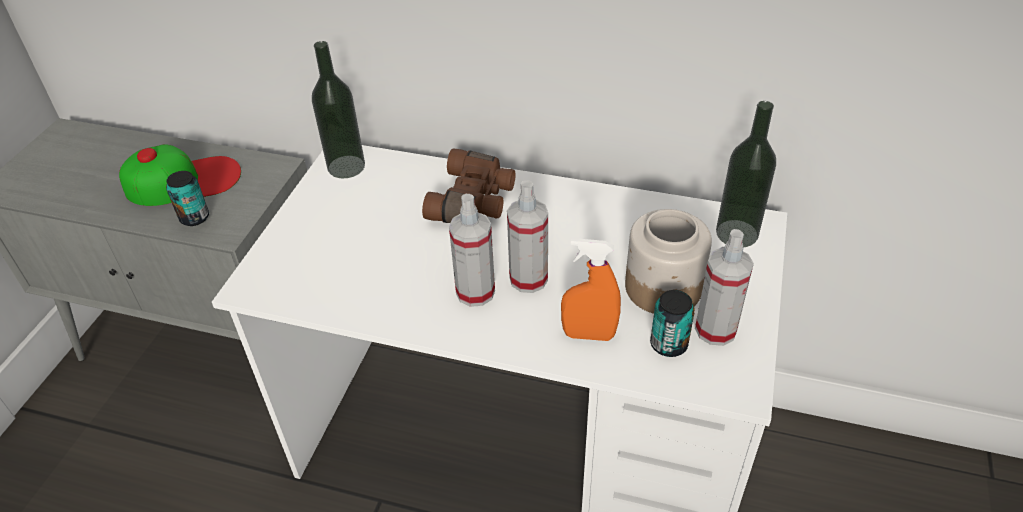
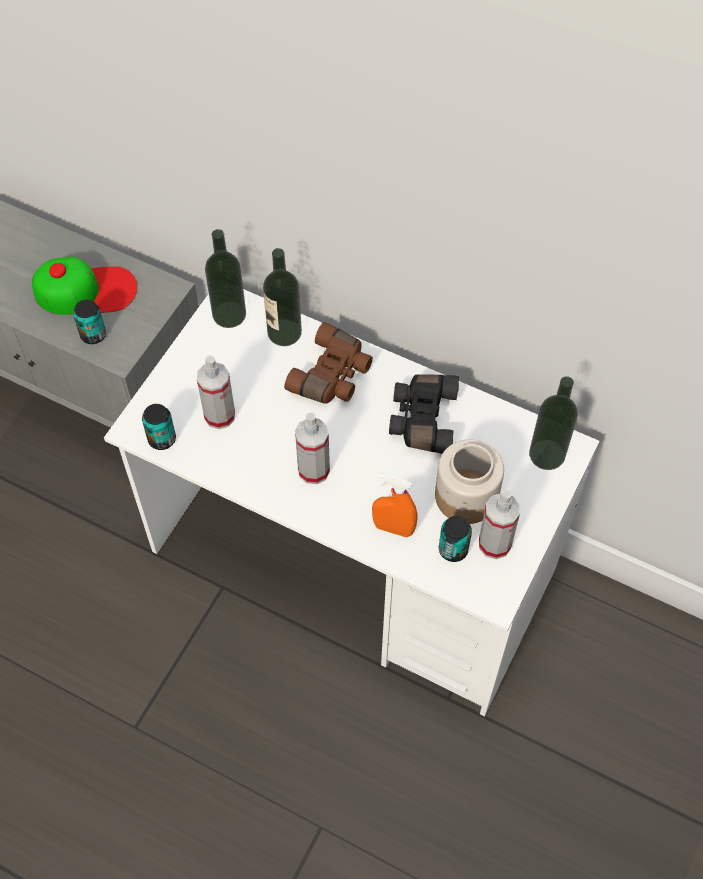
camera: 10 degrees right, 15 degrees up
spray bottle [507,180,548,293] -> spray bottle moved to [197,355,235,429]
none -> can [142,404,176,450]
none -> bottle [263,248,302,346]
none -> black binoculars [389,374,459,454]

